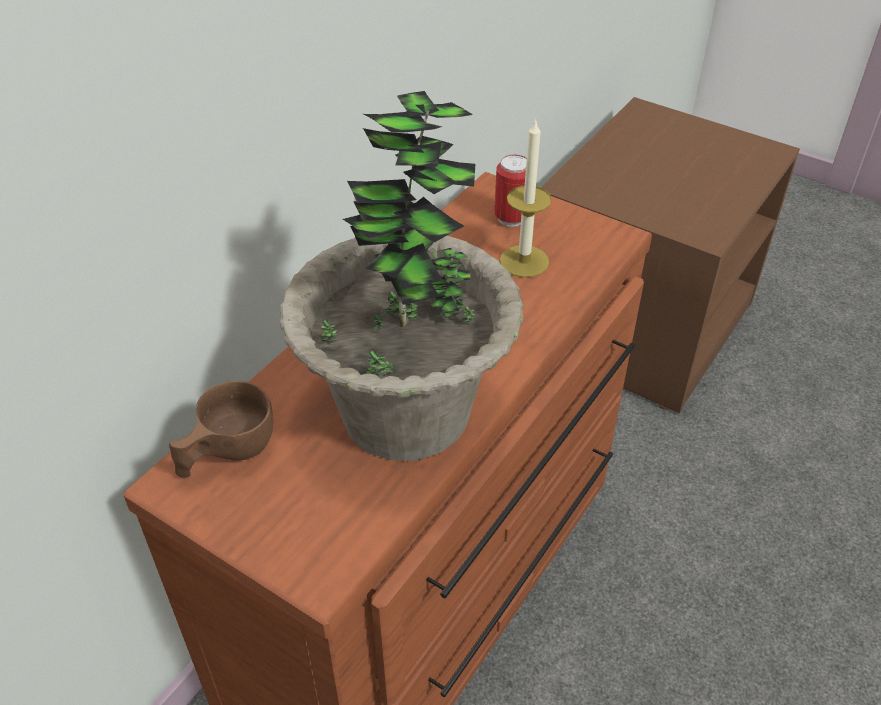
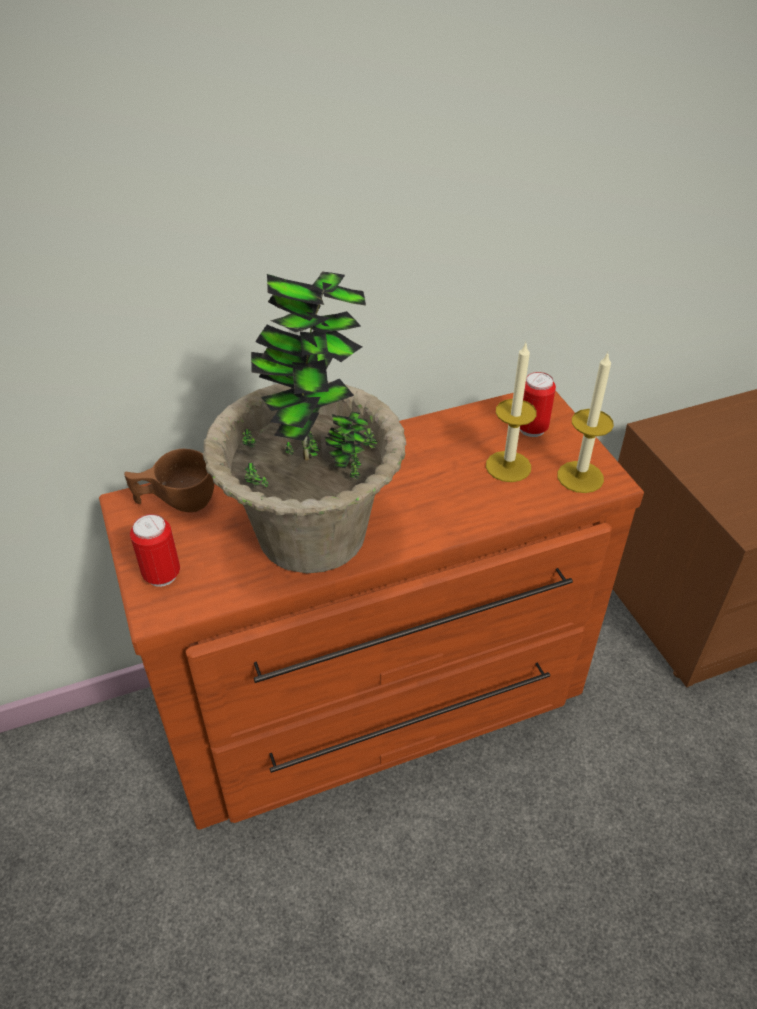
camera: 35 degrees right, 0 degrees up
none -> can [130,514,180,587]
none -> candle [557,353,614,493]

